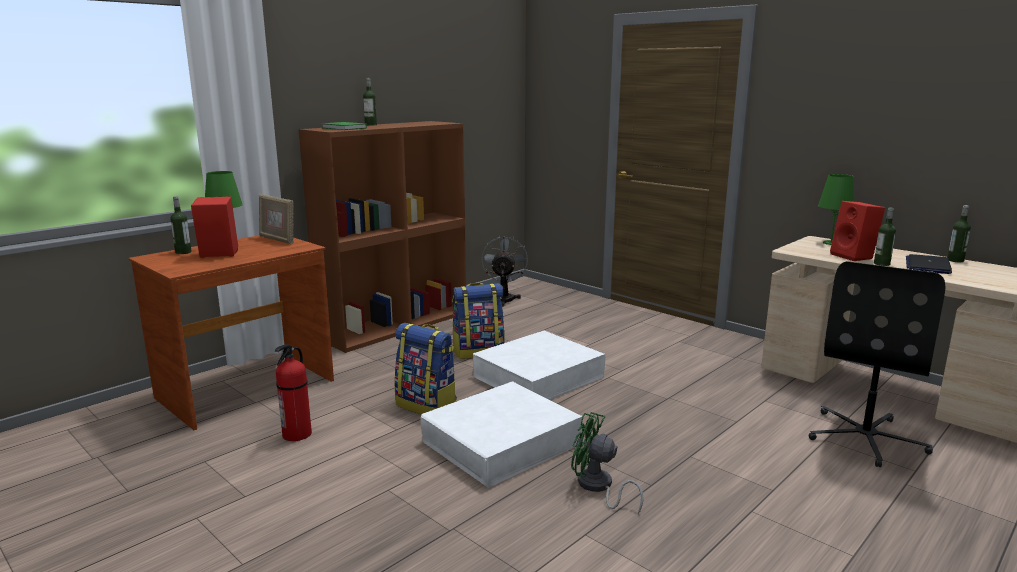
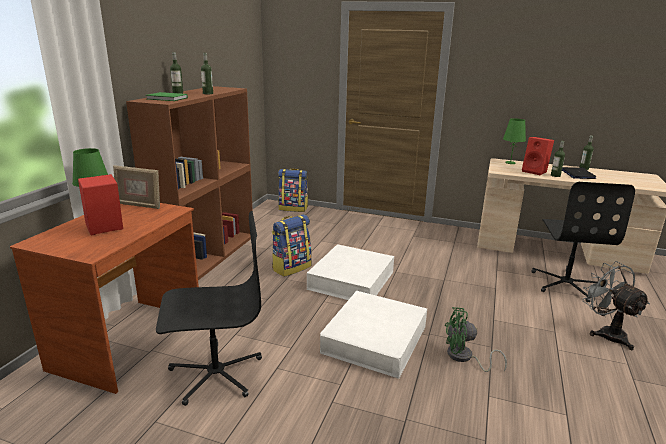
camera: 25 degrees left, 5 degrees up
bottle [170,196,191,254] -> bottle moved to [201,53,213,94]
fire extinguisher [275,344,312,441] -> black office chair [156,211,262,406]
backpack [394,323,457,415] -> backpack moved to [278,168,308,212]
grey fan [481,236,528,307] -> grey fan moved to [583,261,650,350]

